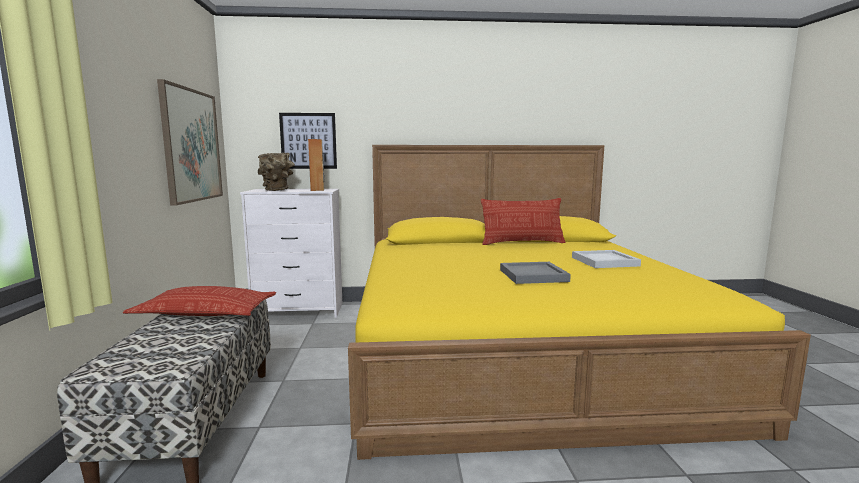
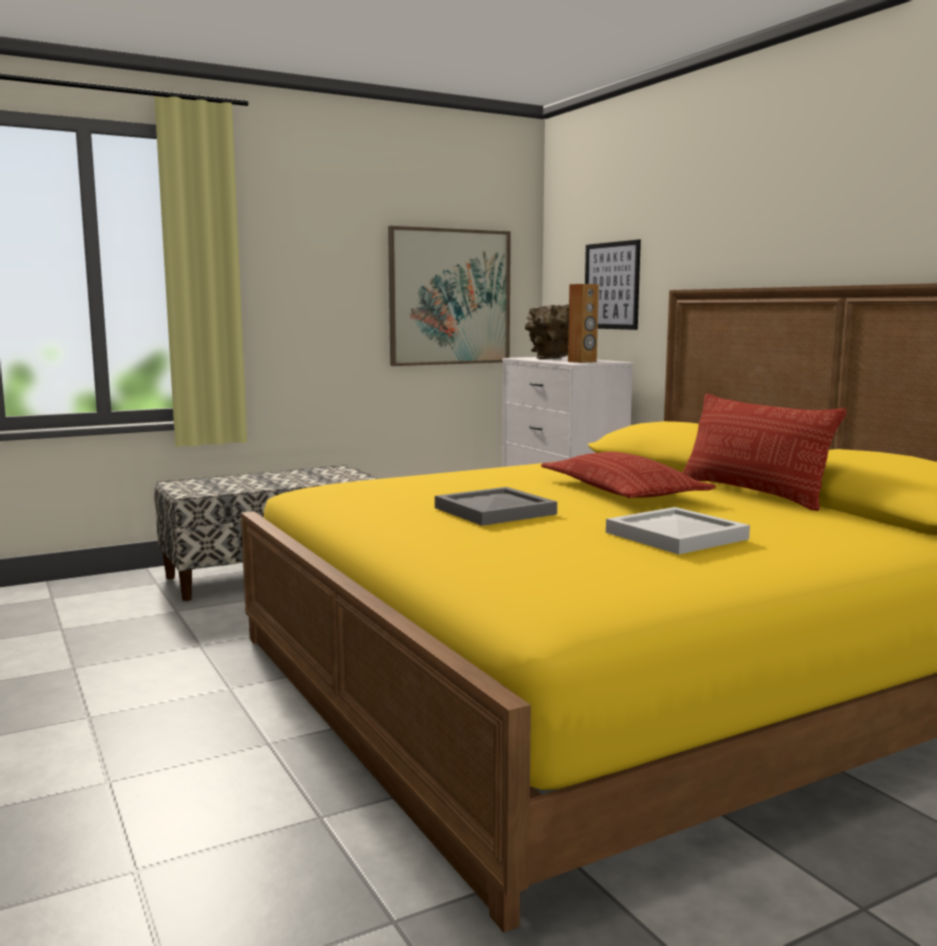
camera: 65 degrees right, 0 degrees up
pillow [123,286,276,316] -> pillow moved to [541,452,716,498]

